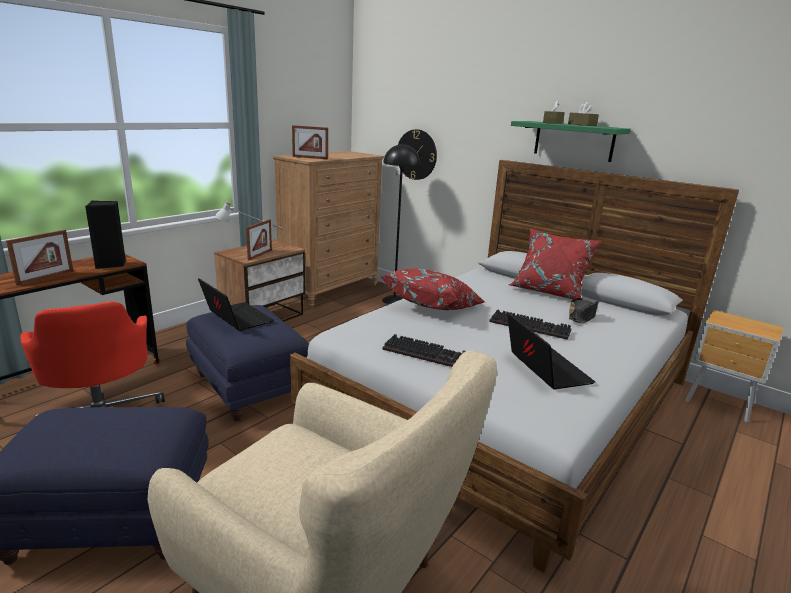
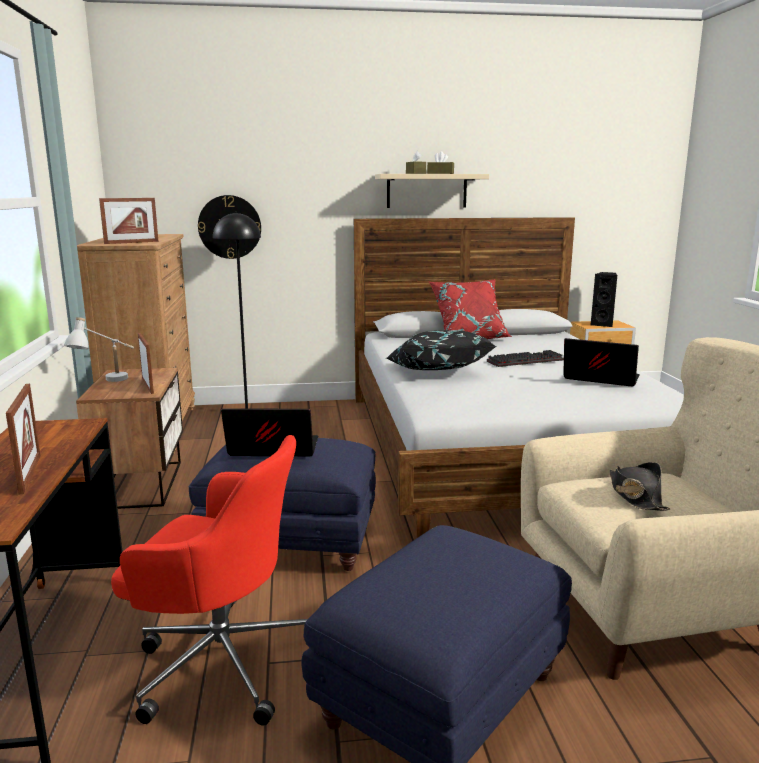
camera: 45 degrees left, 5 degrees down
black speaker [85,201,126,269] -> black speaker moved to [590,272,618,327]
red pillow [381,269,485,310] -> black pillow [387,330,497,370]
keyboard [382,334,466,367] -> none
green shelf [511,121,631,162] -> beige shelf [375,174,489,208]
black hat [569,298,599,323] -> black hat moved to [610,462,671,511]

